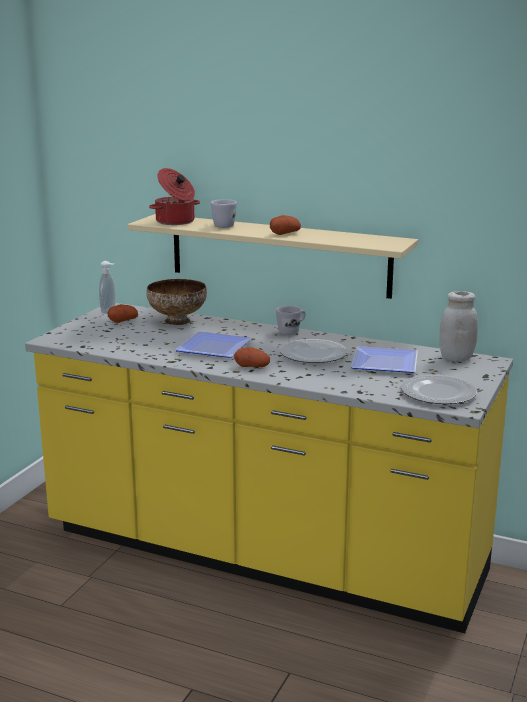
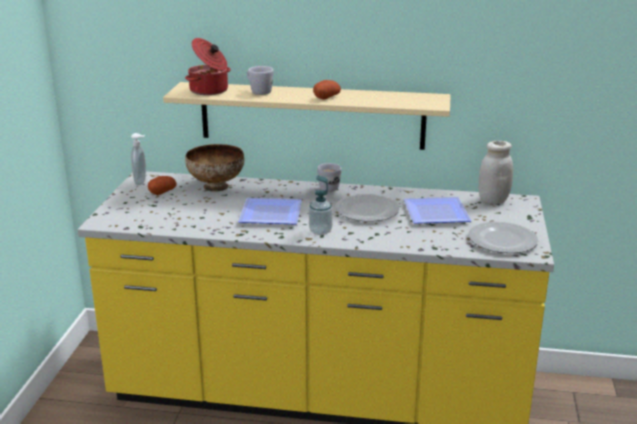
camera: 15 degrees left, 5 degrees up
potato [234,347,270,367] -> soap dispenser [309,175,333,235]

